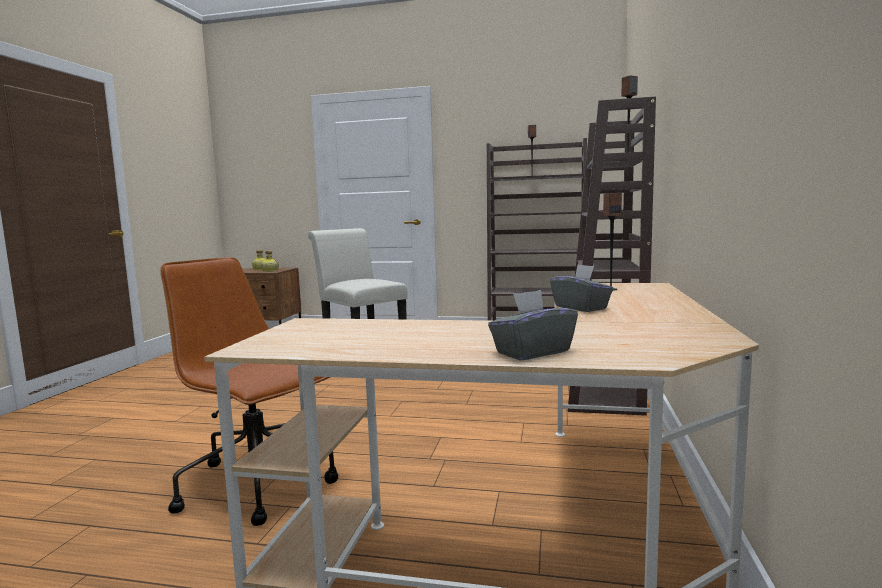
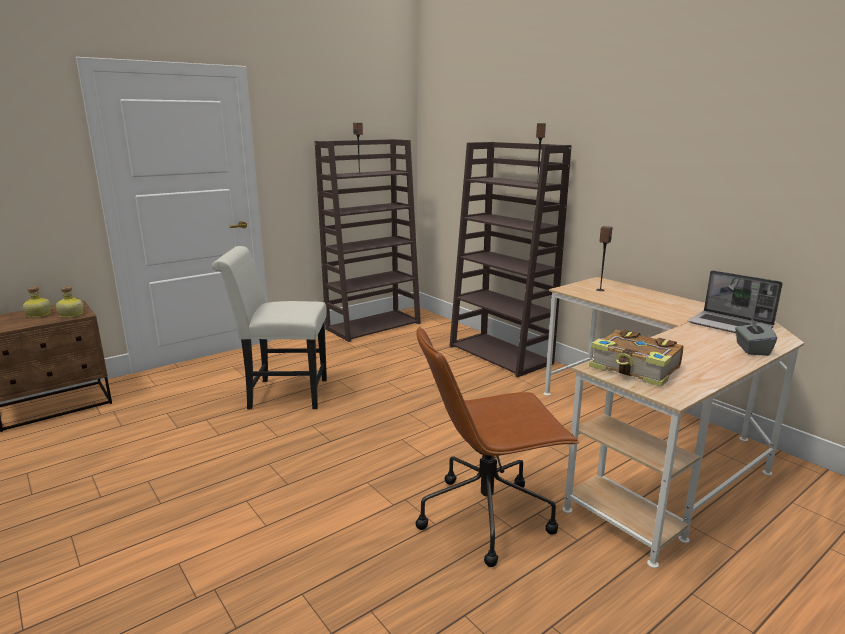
camera: 50 degrees left, 10 degrees up
grey tissue box [550,264,613,312] -> none
none -> book [589,329,683,387]
none -> laptop [688,270,783,333]

